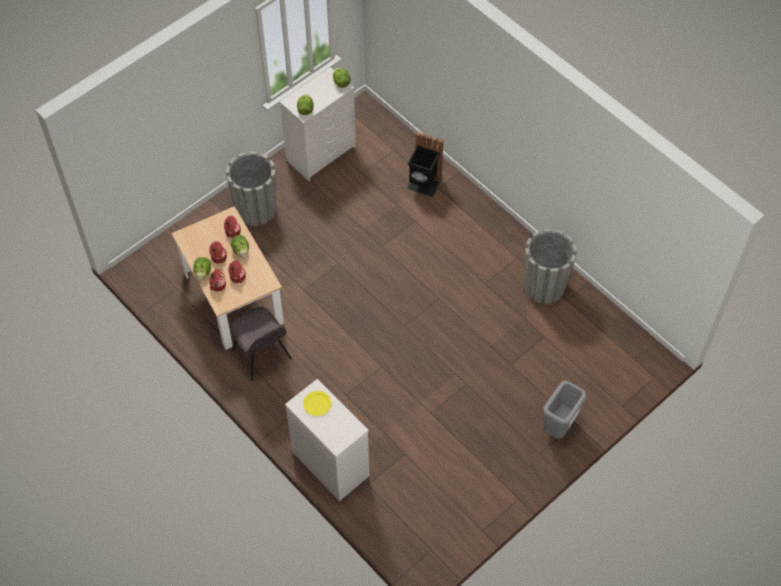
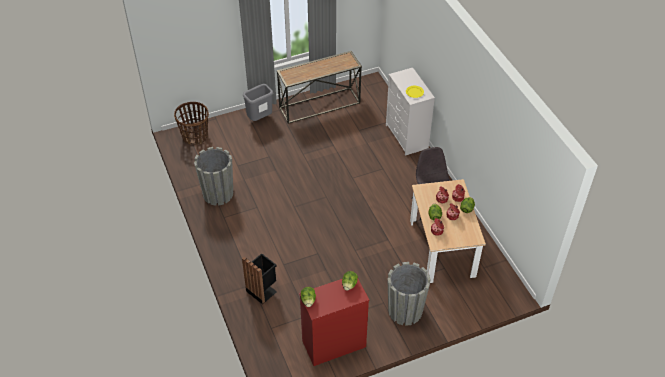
camera: 160 degrees left, 10 degrees down
white dresser [280,67,356,181] -> red dresser [299,279,369,366]
none -> basket [174,102,209,145]
none -> console table [277,51,362,124]

